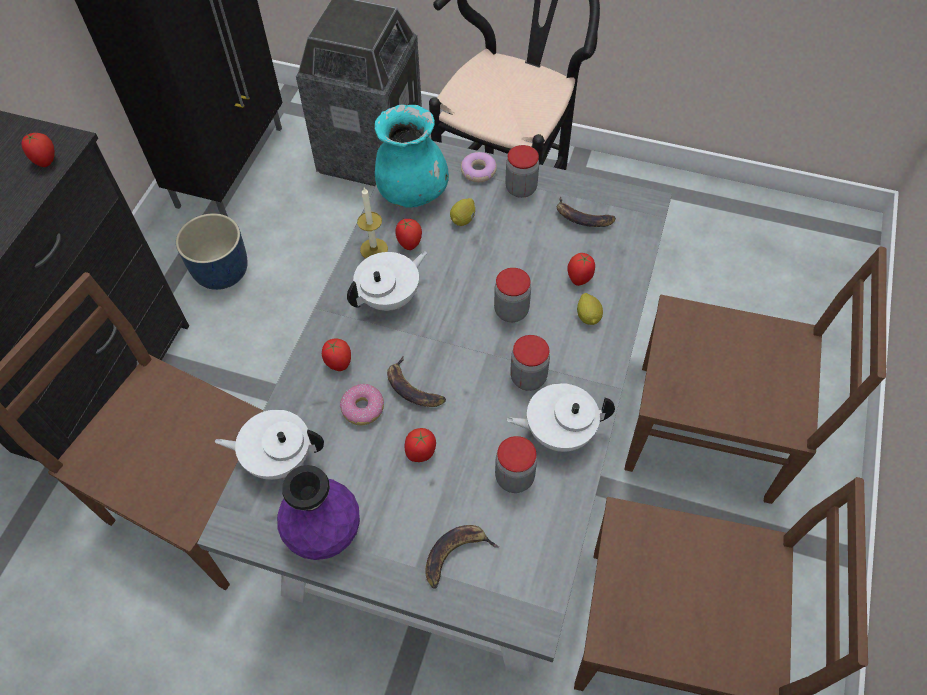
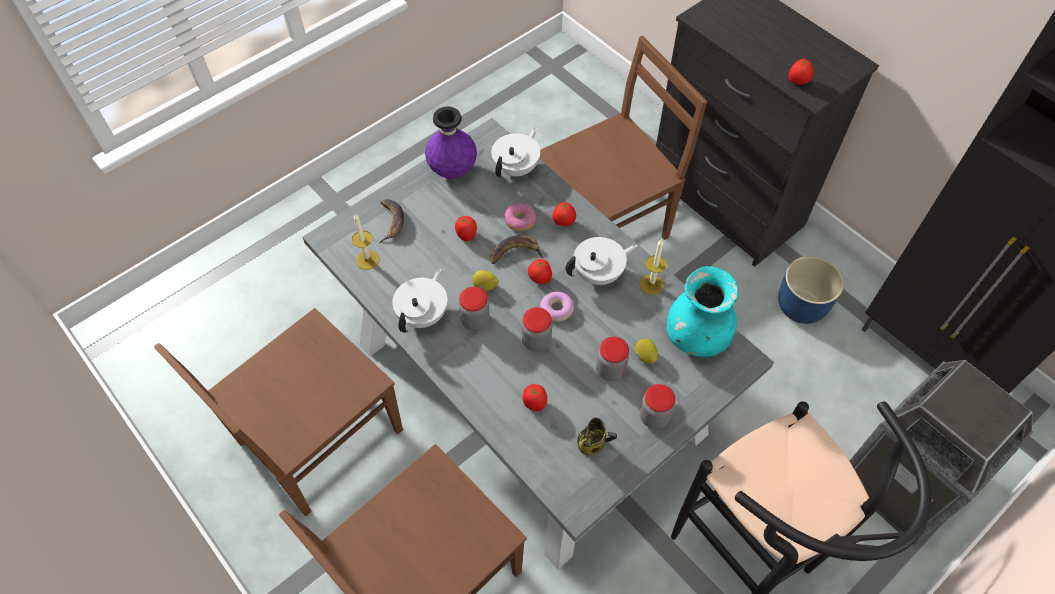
camera: 120 degrees right, 0 degrees up
white teapot [347,251,427,311] -> white teapot turned 105 degrees counterclockwise [565,237,638,285]
tomato [396,219,422,250] -> tomato moved to [528,259,552,284]
donut [461,152,497,182] -> donut moved to [540,291,574,322]
jar [495,436,537,493] -> jar moved to [596,337,629,381]
banana [557,197,616,227] -> mug [577,417,617,455]
lemon [577,293,603,325] -> lemon moved to [472,270,499,291]
none -> candle [352,214,380,270]

